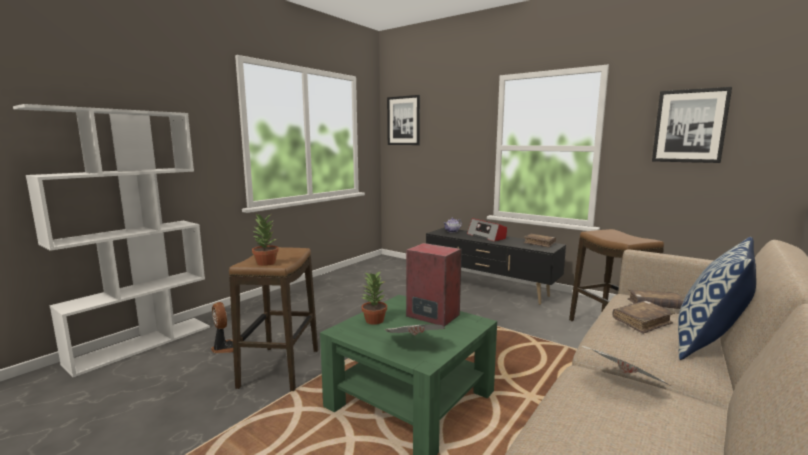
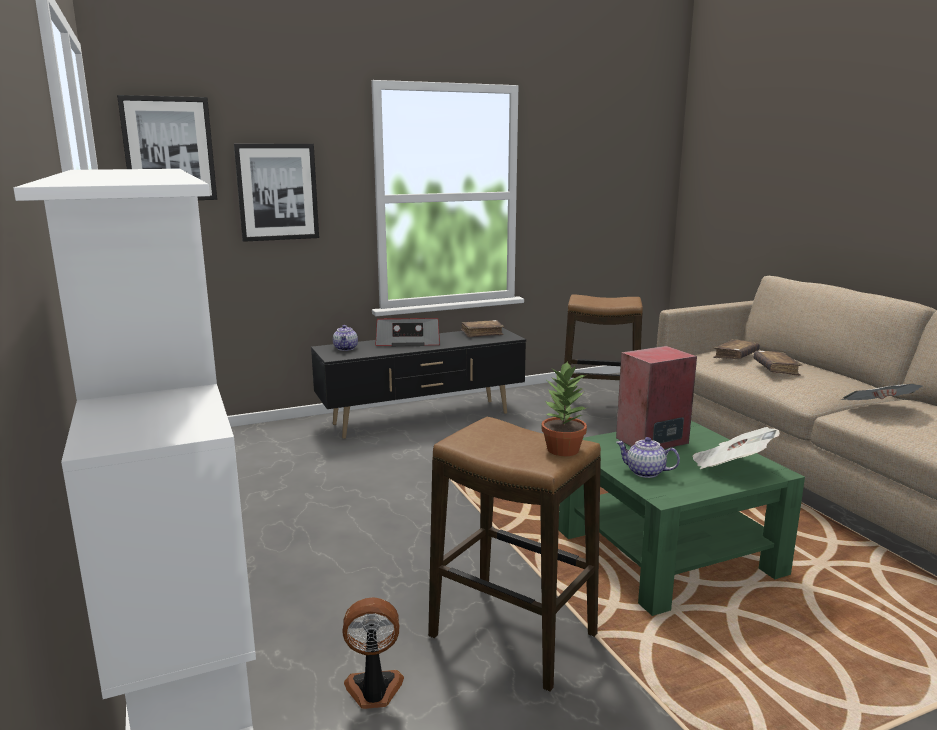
camera: 60 degrees left, 5 degrees up
potted plant [361,271,387,325] -> teapot [616,437,680,478]
picture [652,87,732,163] -> picture moved to [234,144,319,242]
pillow [678,237,756,360] -> none

